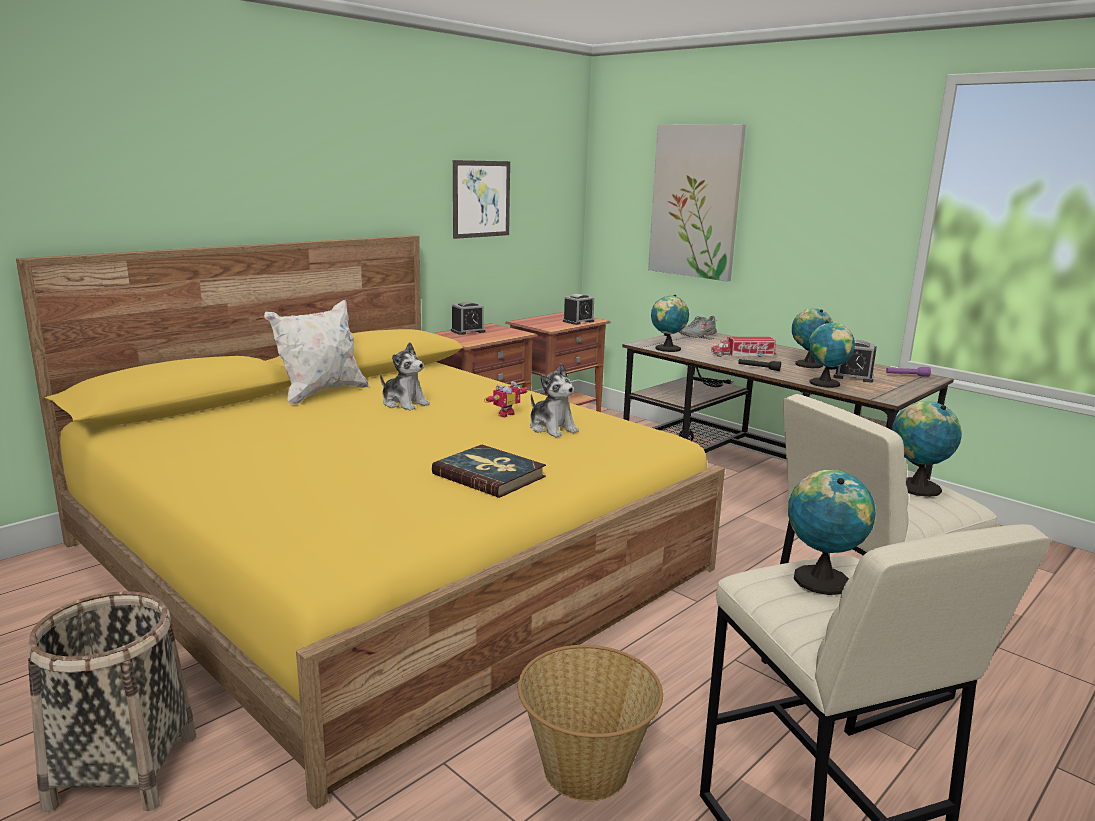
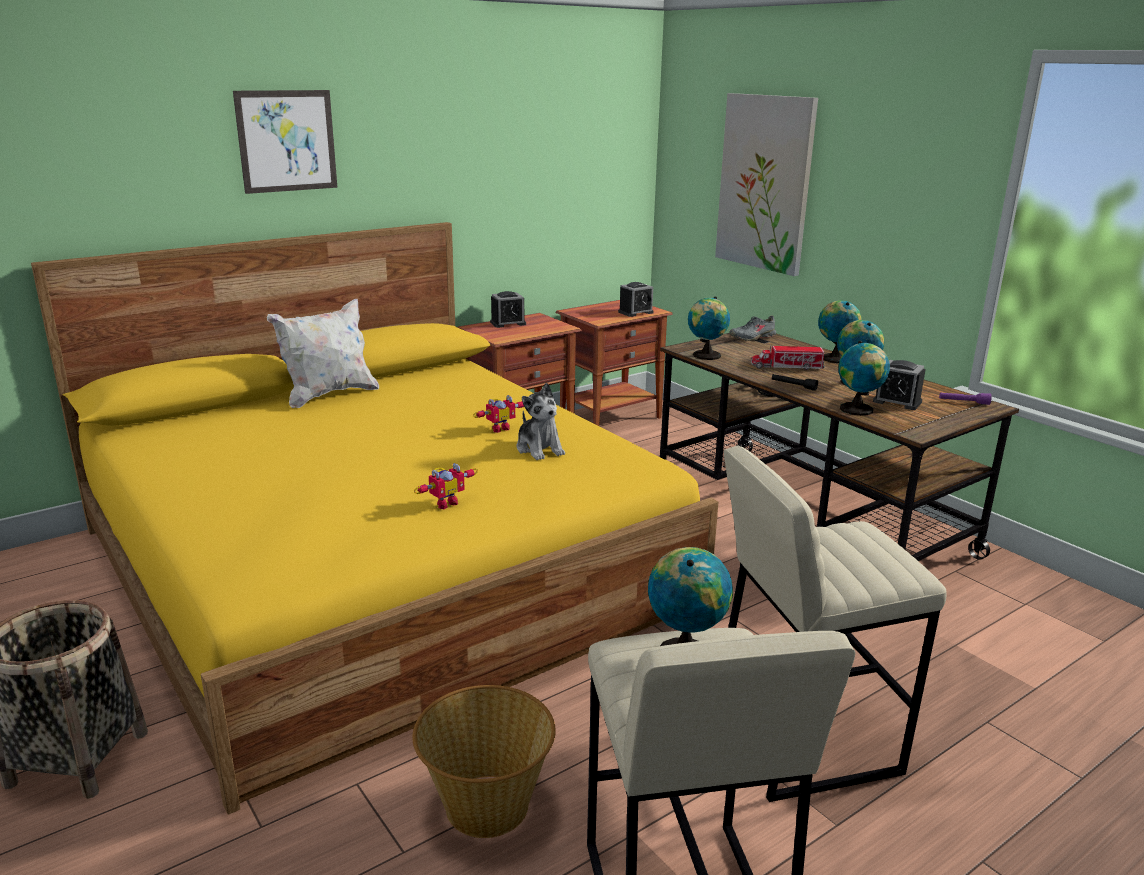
camera: 10 degrees right, 5 degrees up
plush toy [380,342,430,411] -> none
book [432,445,546,498] -> toy robot [414,463,477,509]
picture [453,160,510,239] -> picture moved to [233,90,338,194]
globe [892,401,962,497] -> globe moved to [818,300,862,363]

